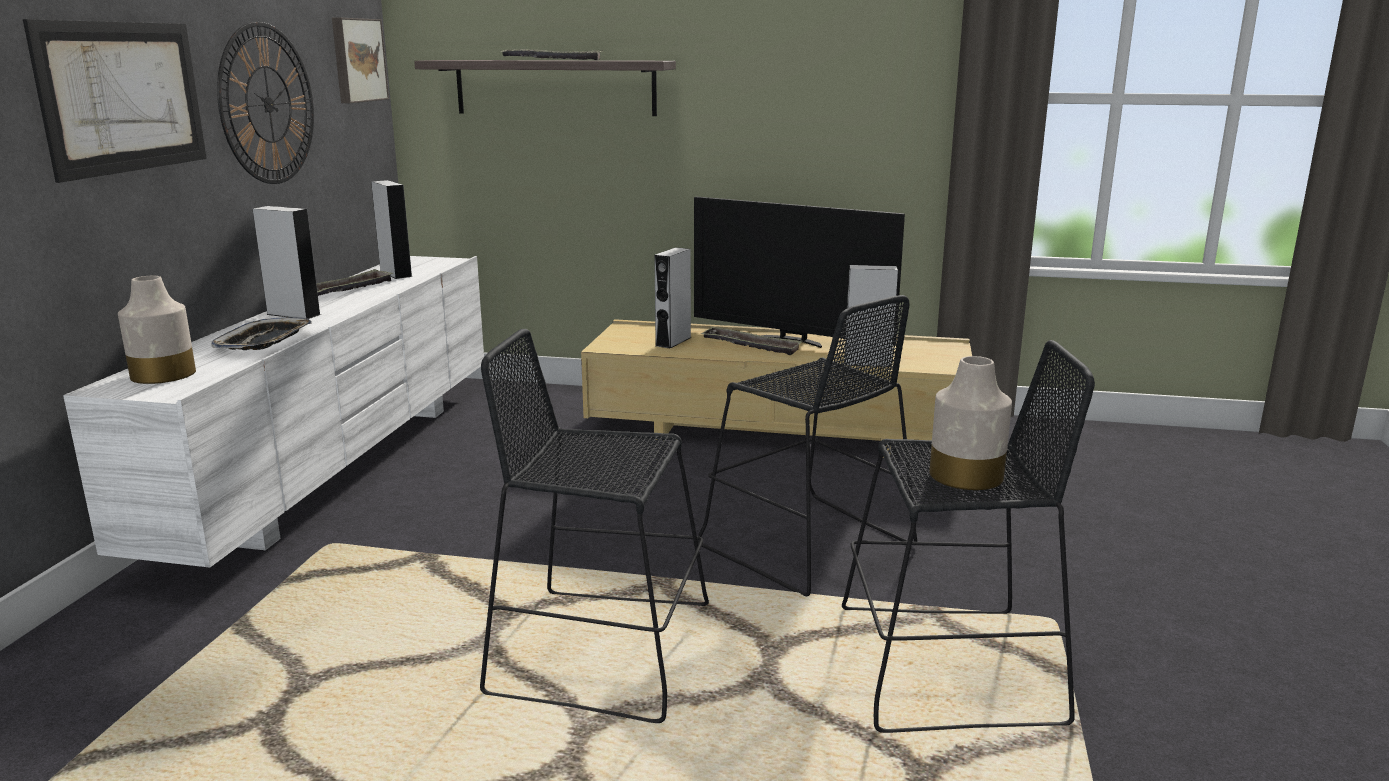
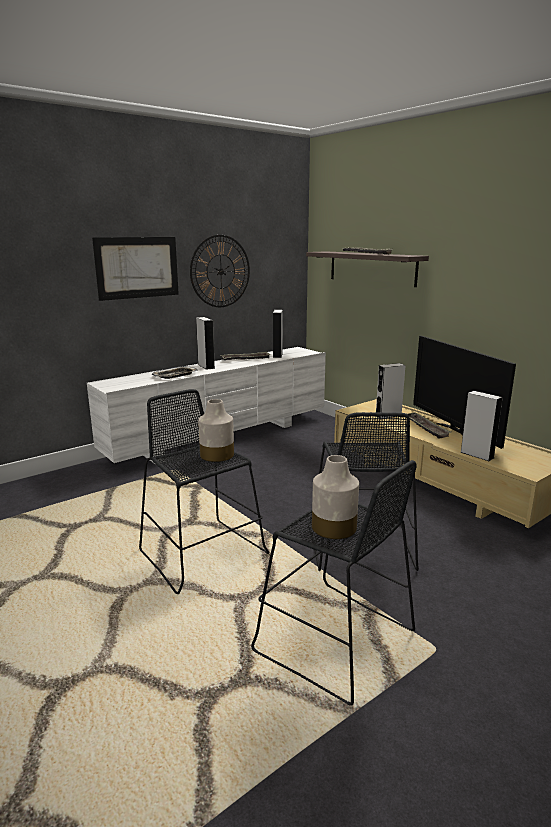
camera: 40 degrees right, 0 degrees up
beige vase [118,276,196,384] -> beige vase moved to [198,399,234,462]
picture [332,18,389,103] -> none

